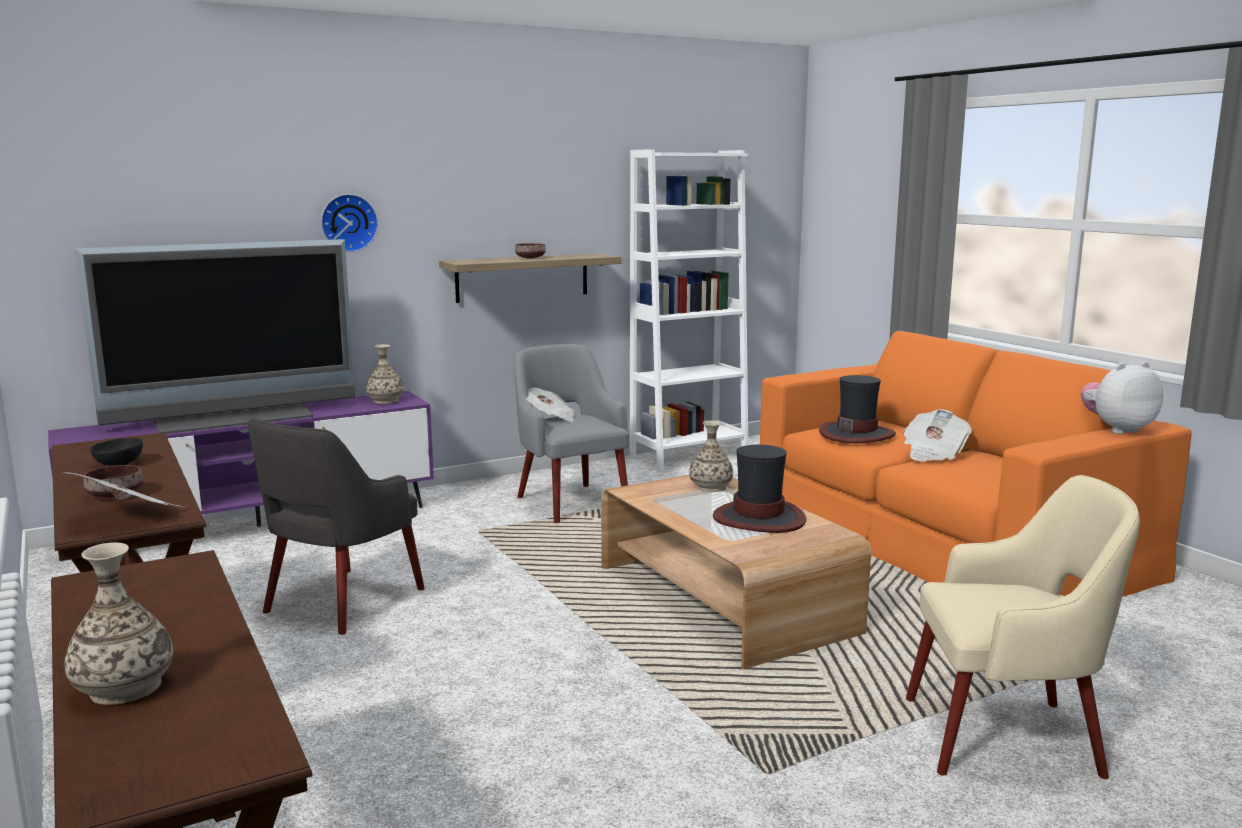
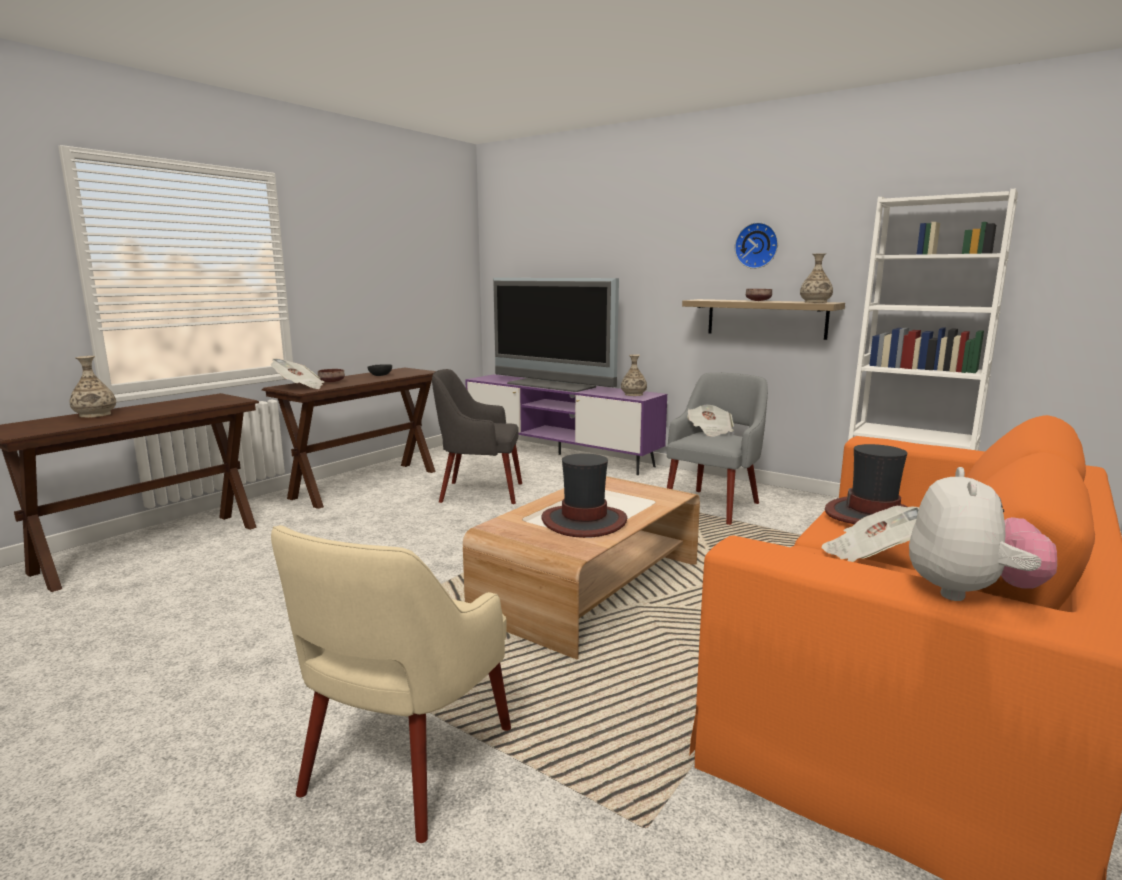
camera: 65 degrees right, 0 degrees up
wall clock [321,194,378,252] -> wall clock moved to [735,222,778,269]
vase [689,420,733,492] -> vase moved to [800,253,833,303]
beige armchair [906,475,1140,779] -> beige armchair turned 45 degrees clockwise [271,525,511,843]
plush toy [1080,362,1163,434] -> plush toy turned 60 degrees clockwise [909,467,1057,601]

